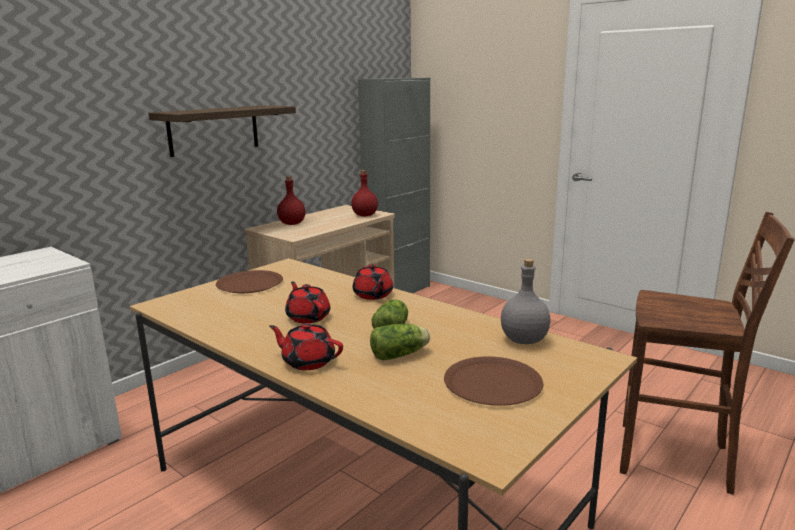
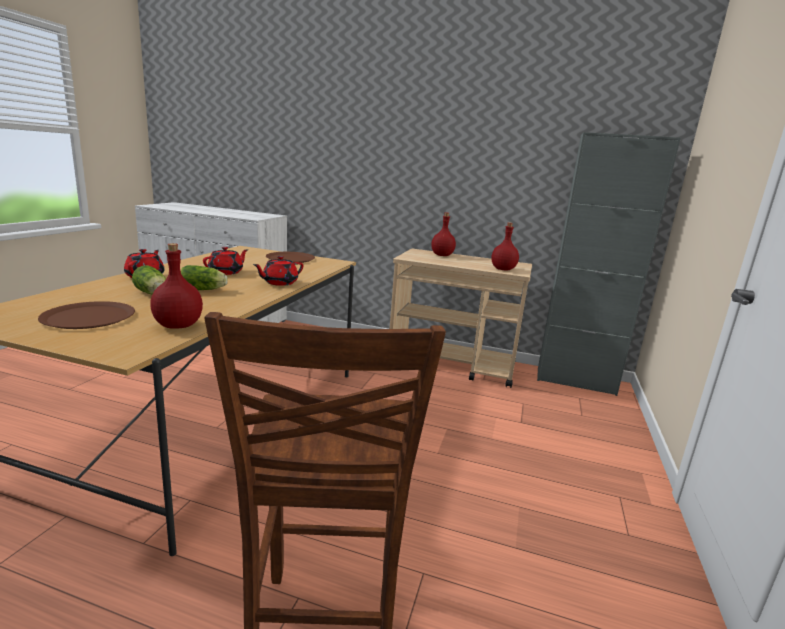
camera: 65 degrees right, 0 degrees up
shelf [148,105,296,157] -> none
grey bottle [501,259,551,344] -> red bottle [150,243,203,329]

